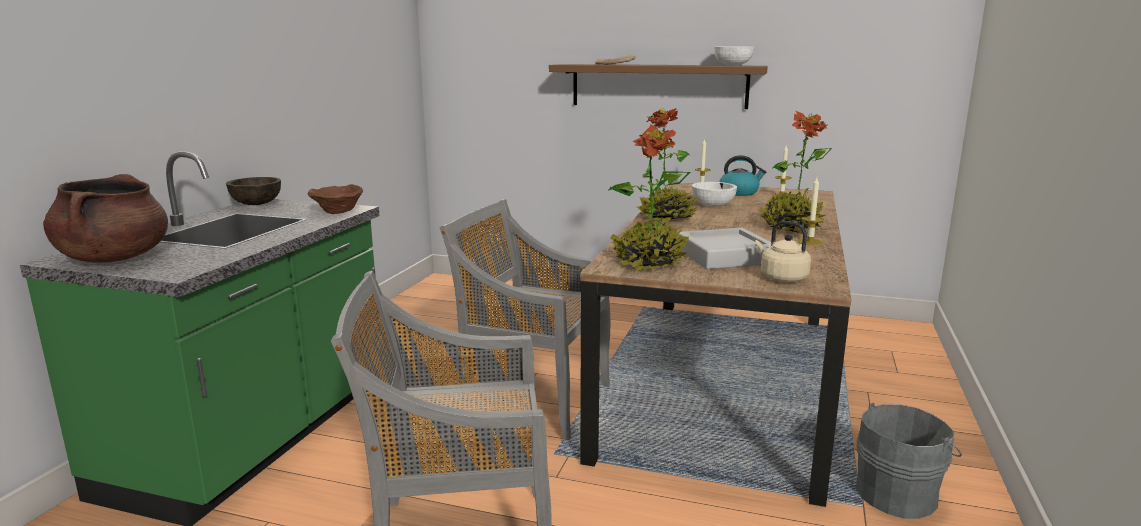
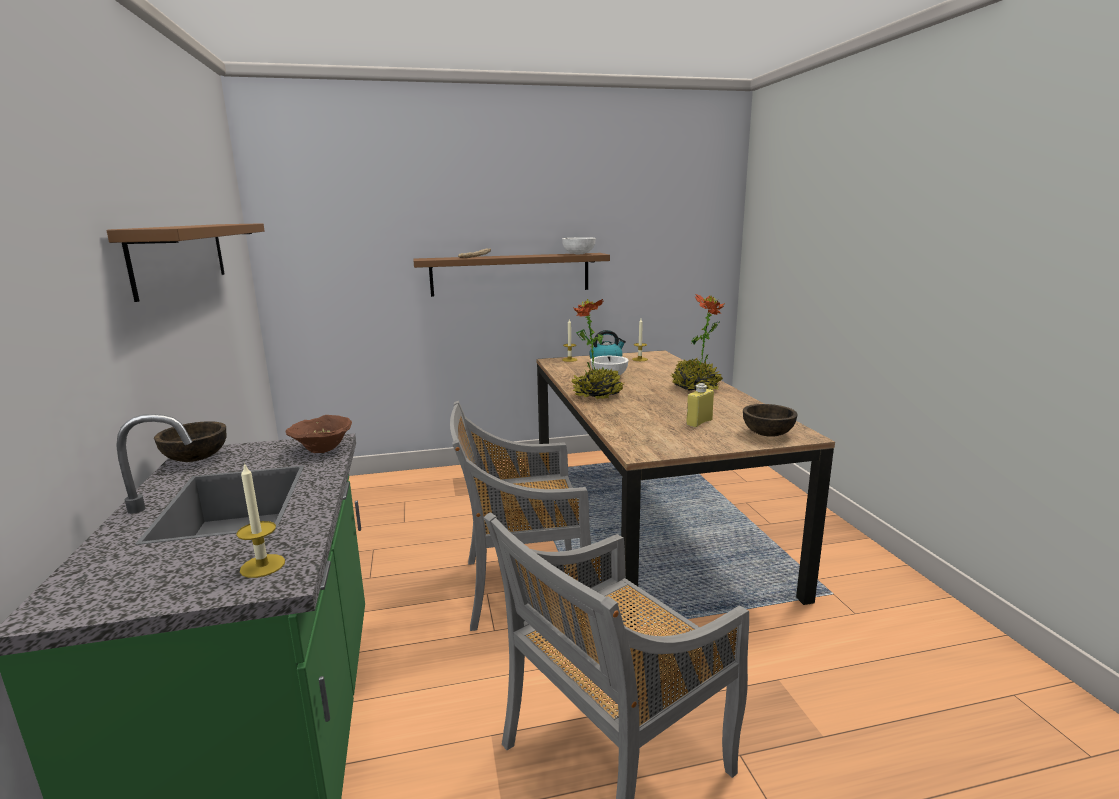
camera: 30 degrees left, 0 degrees up
brown cooking pot [43,174,168,263] -> none
potted plant [608,124,690,272] -> none
grey tray [678,228,771,269] -> yellow bottle [686,383,714,427]
beige kettle [755,221,811,282] -> brown bowl [743,404,798,437]
candle [798,178,824,246] -> candle moved to [236,463,285,578]
grey bucket [856,403,962,519] -> none
none -> brown shelf [106,223,265,302]

